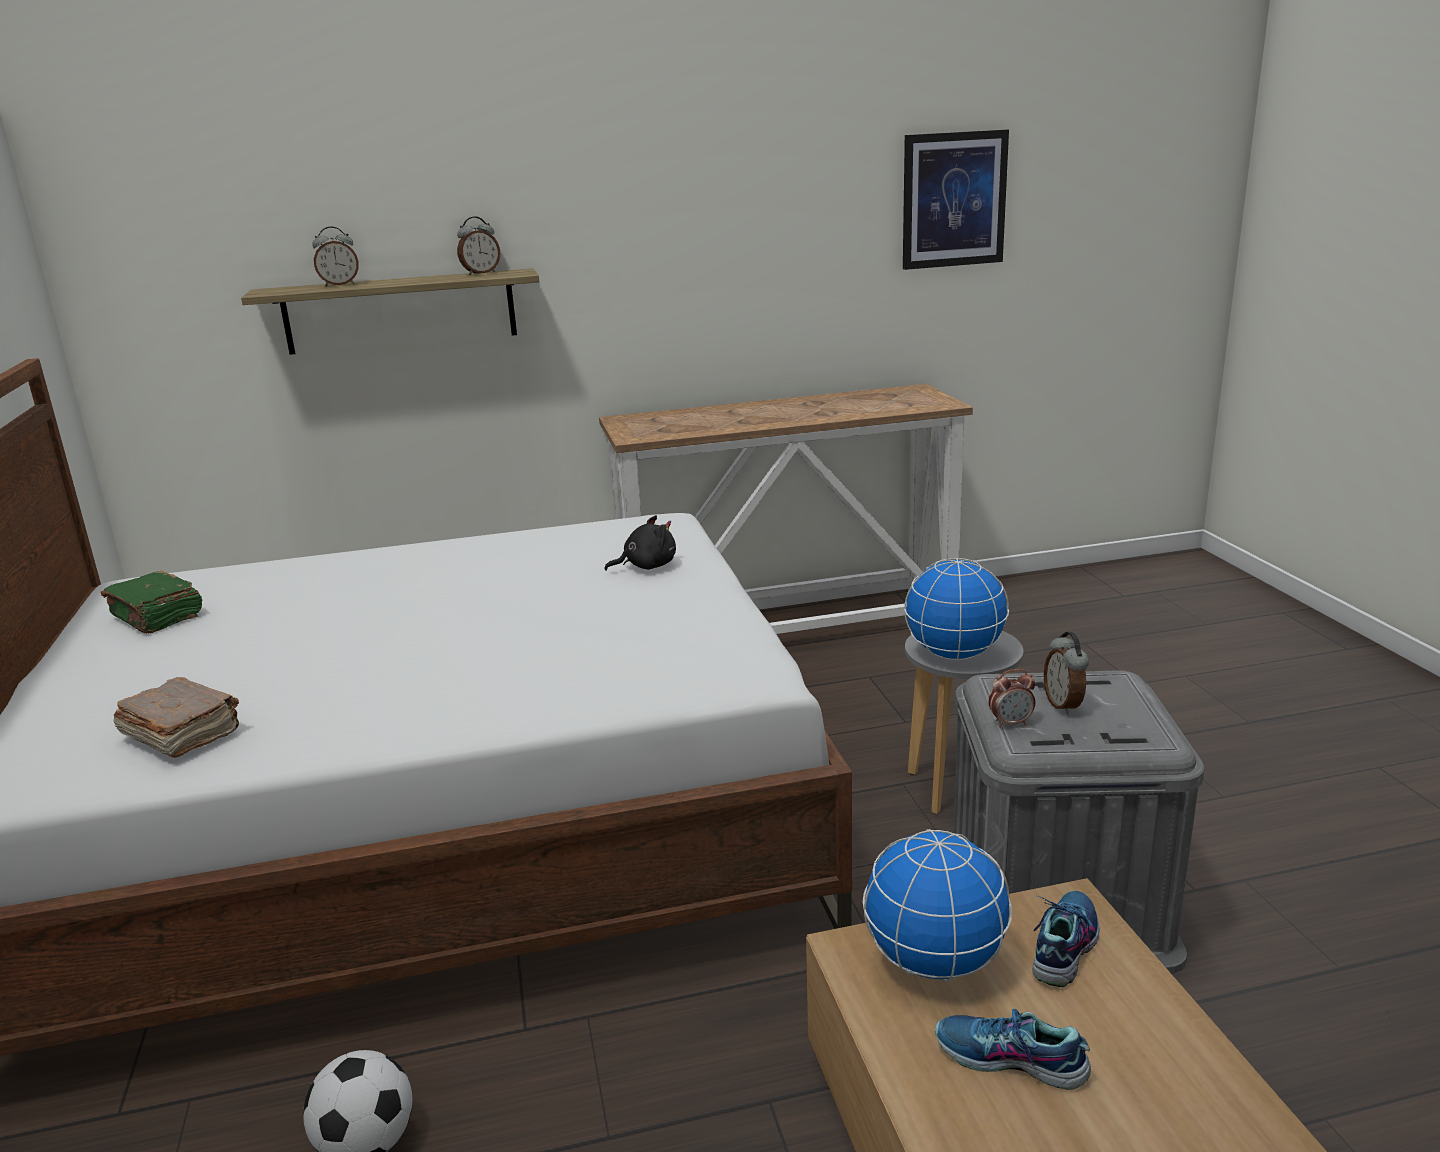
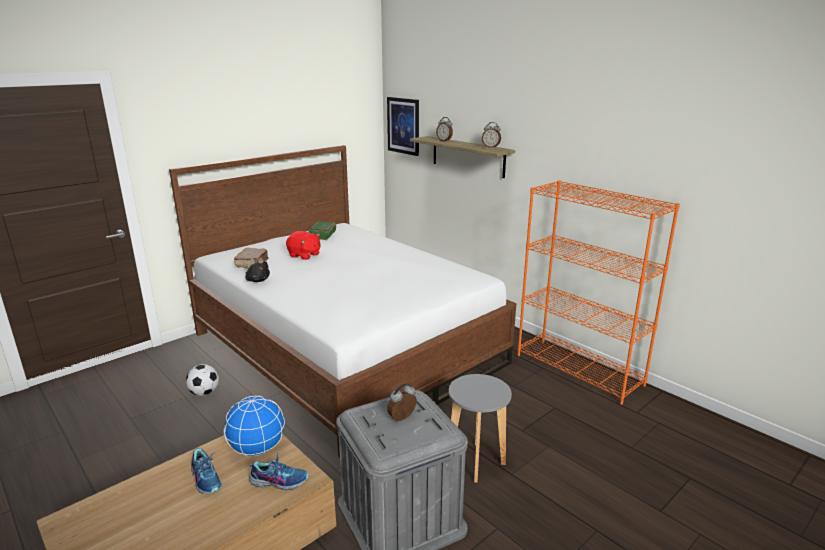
camera: 60 degrees right, 0 degrees up
console table [599,384,973,634] -> orange bookcase [518,180,680,405]
black plush toy [604,515,676,571] -> black plush toy moved to [245,262,270,282]
picture [903,130,1009,270] -> picture moved to [387,97,419,156]
globe [904,558,1009,661] -> none
shoe [935,1009,1091,1090] -> shoe turned 150 degrees clockwise [191,448,222,494]
alarm clock [988,669,1035,728] -> none
none -> red plush toy [286,231,320,260]

